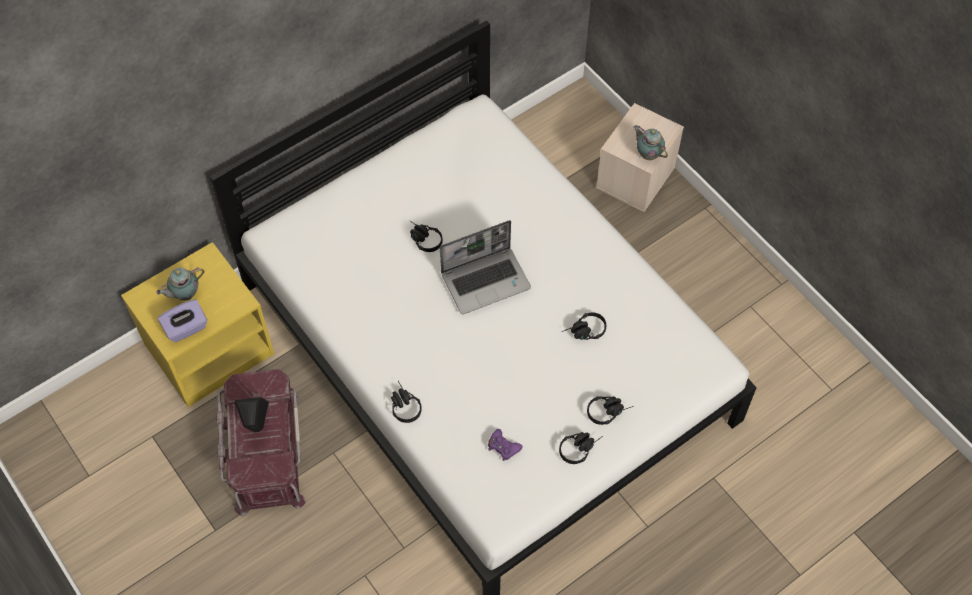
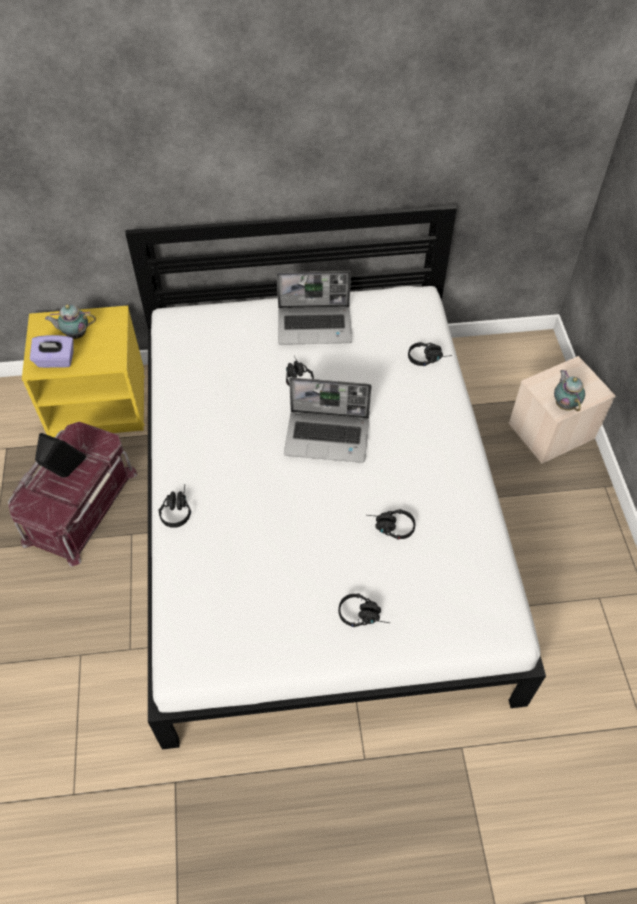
camera: 30 degrees right, 5 degrees down
purple game controller [488,429,523,461] -> none
black headphones [559,432,603,464] -> black headphones moved to [408,342,452,366]
none -> laptop [276,271,352,345]

